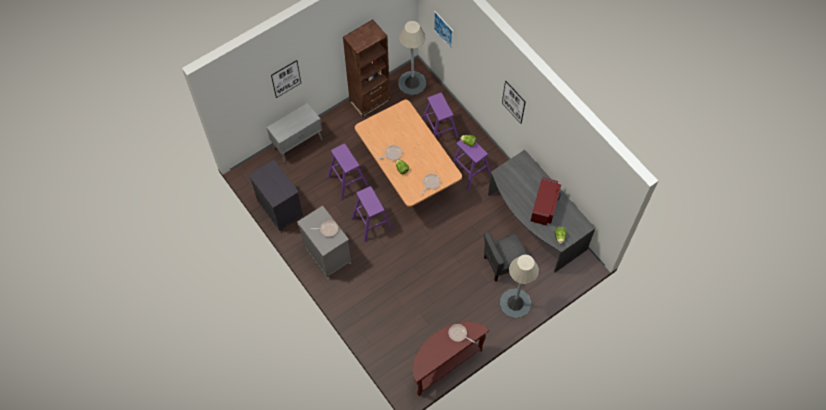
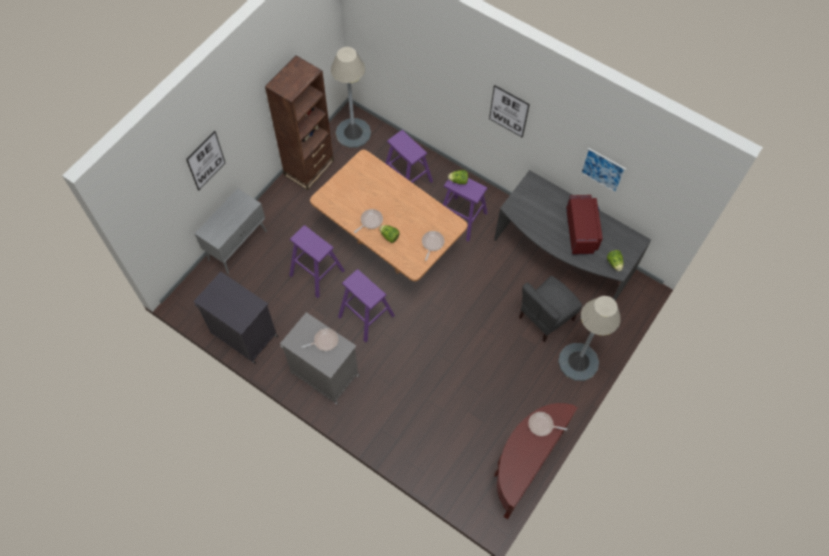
camera: 20 degrees left, 0 degrees up
picture [434,11,453,49] -> picture moved to [580,148,626,193]

